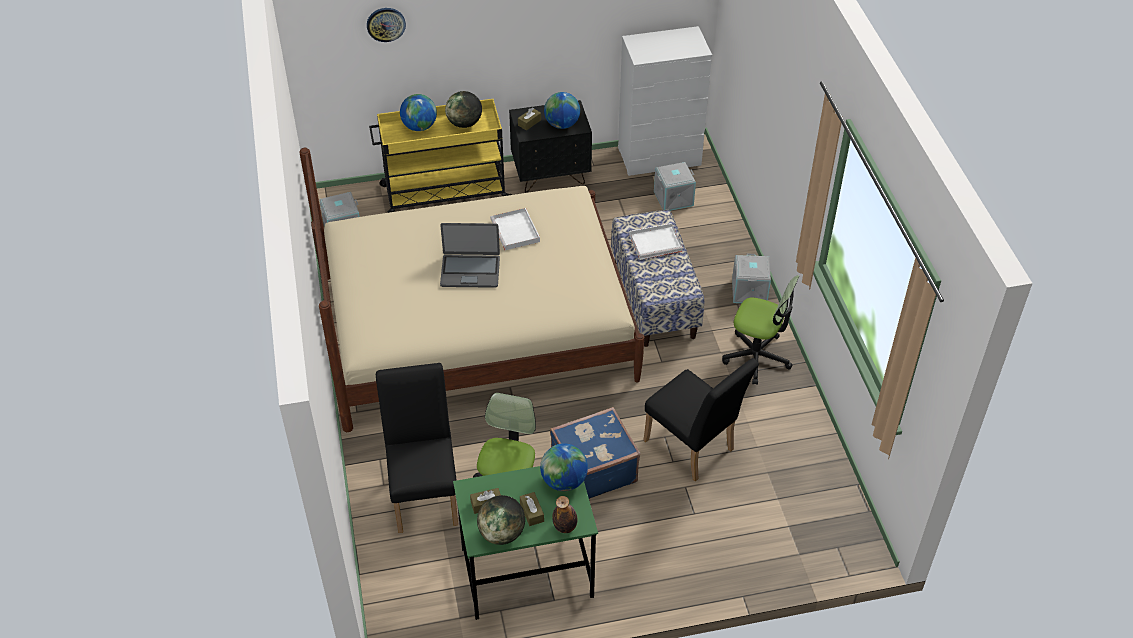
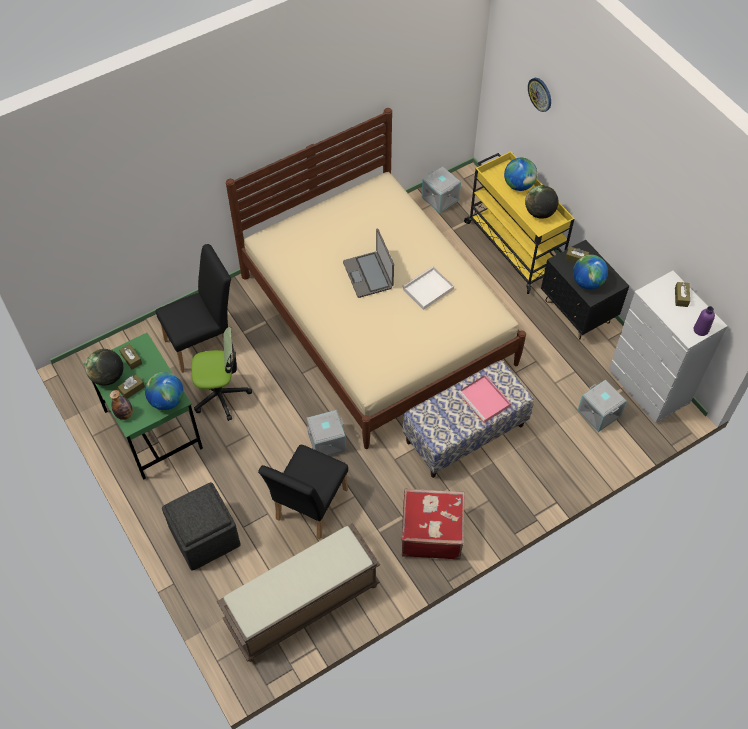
camera: 70 degrees right, 10 degrees up
blue suitcase [550,407,640,499] -> none
white tray [629,223,683,260] -> pink tray [458,375,511,423]
office chair [722,275,799,385] -> red suitcase [402,488,465,560]
grey storage box [732,254,771,303] -> grey storage box moved to [306,410,346,456]
none -> grey ottoman [162,482,241,570]
none -> brown bench [217,523,380,662]
none -> brown tissue box [675,282,690,307]
none -> purple bottle [694,306,715,336]

